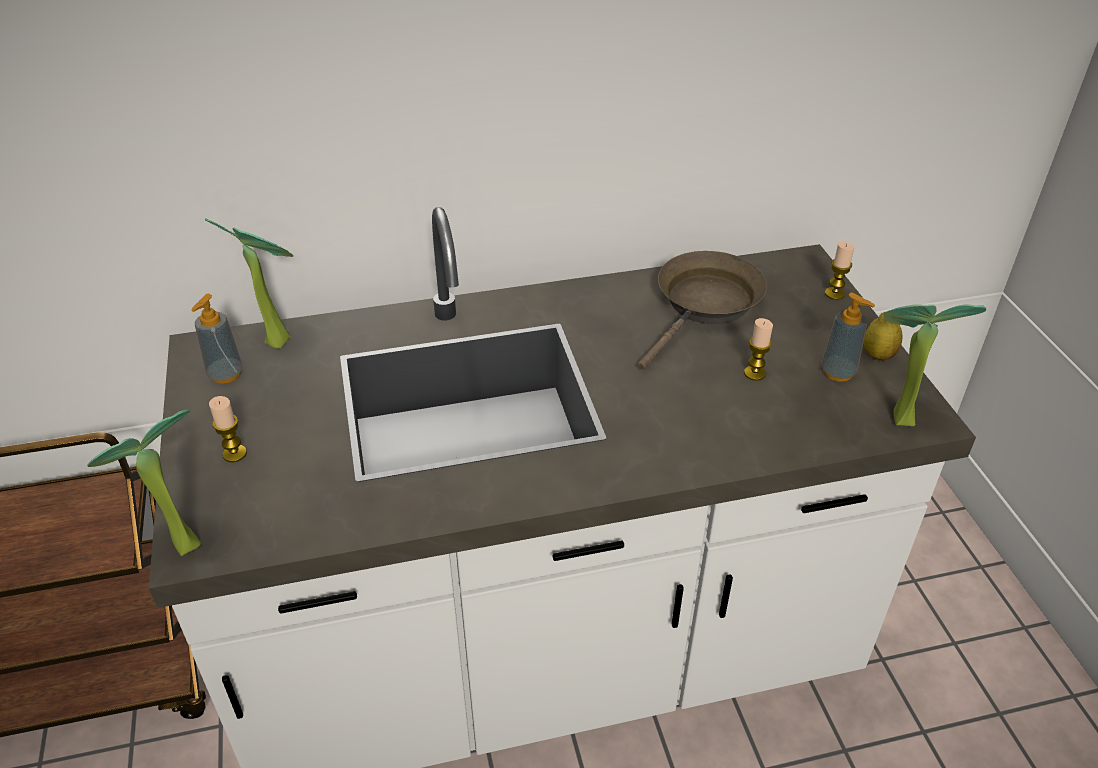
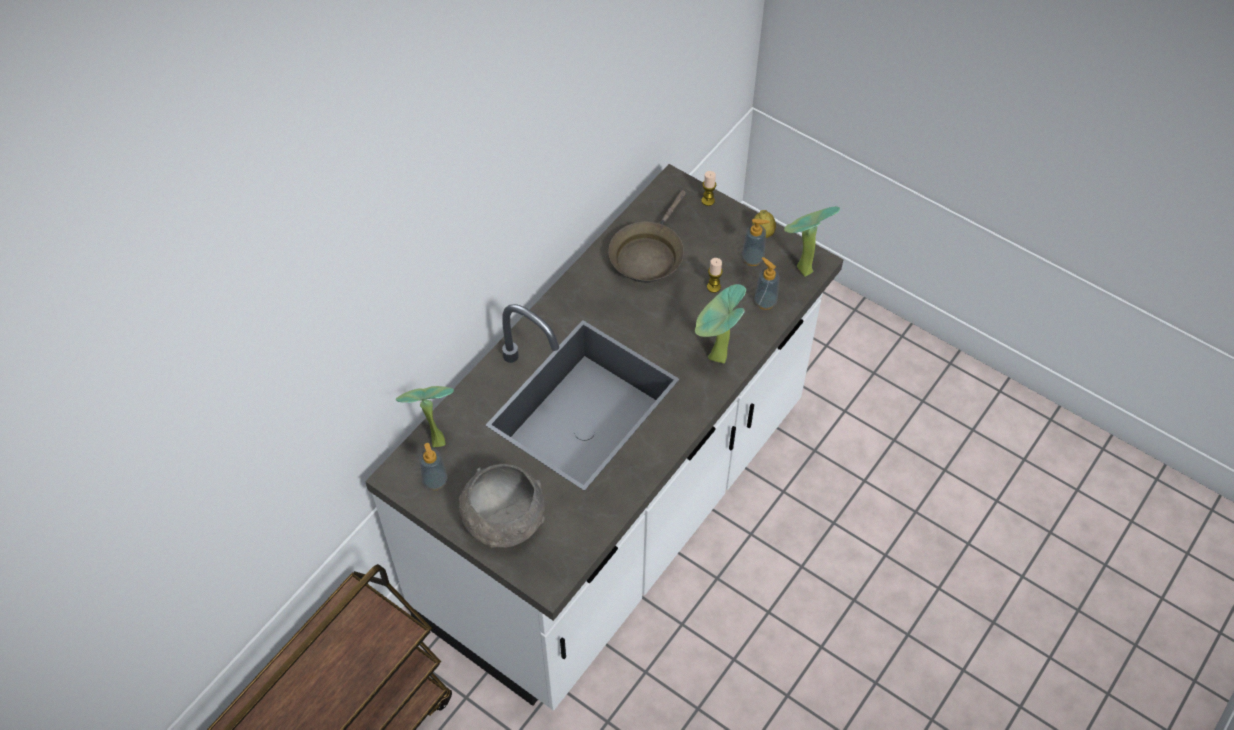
camera: 40 degrees left, 15 degrees up
potted plant [87,409,201,556] -> potted plant moved to [695,284,746,363]
candle [209,396,247,462] -> grey bowl [459,464,545,548]
brown frying pan [638,251,767,370] -> brown frying pan turned 150 degrees counterclockwise [608,190,686,283]
none -> soap dispenser [754,257,779,310]

